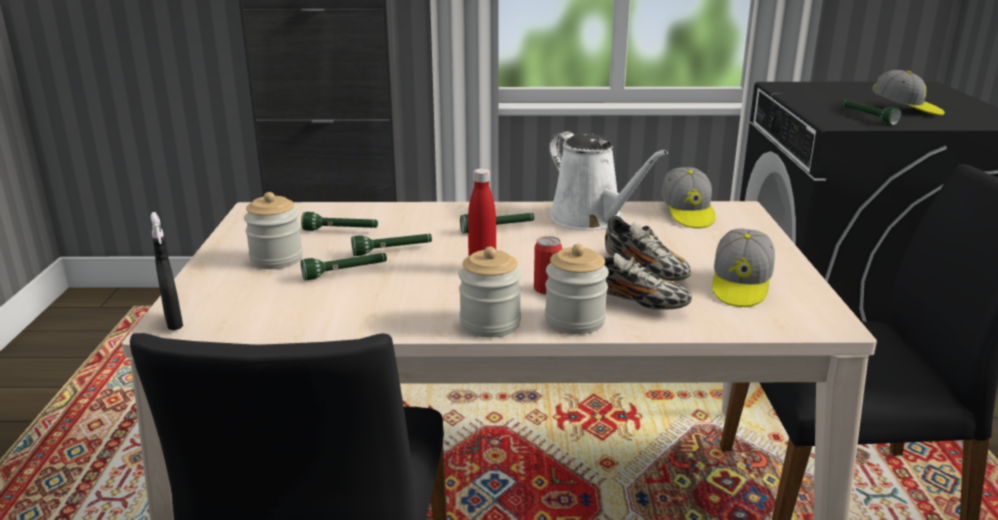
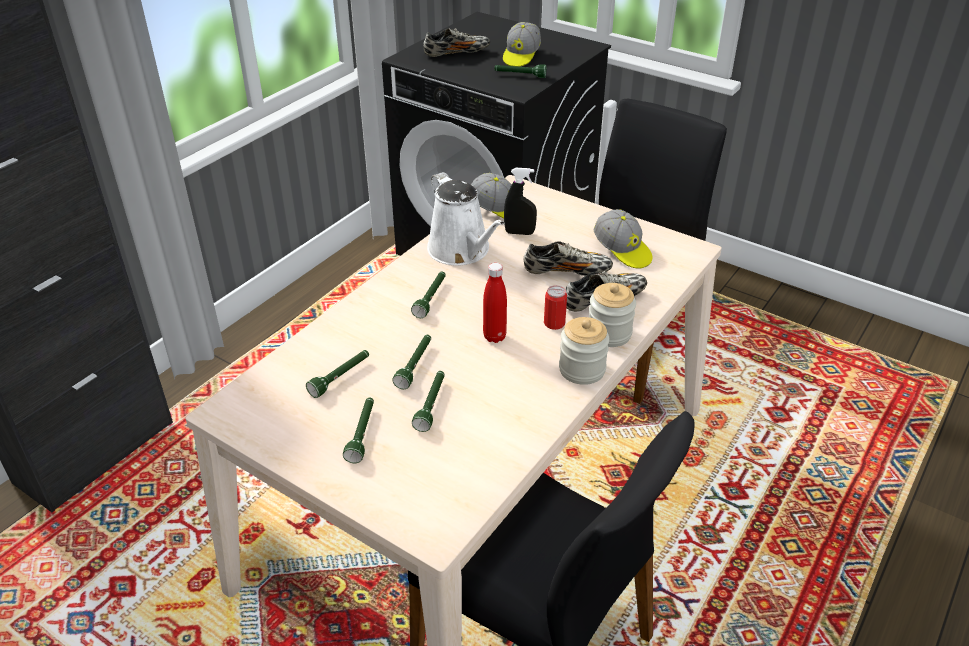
camera: 55 degrees left, 15 degrees up
black spray bottle [151,212,183,330] -> black spray bottle moved to [504,168,537,235]
jar [244,192,303,269] -> green flashlight [343,398,374,463]
white watering can [549,131,668,230] -> white watering can turned 60 degrees clockwise [427,172,505,266]
cap [872,70,945,115] -> cap turned 135 degrees clockwise [503,22,541,67]
none -> shoe [423,28,490,57]

